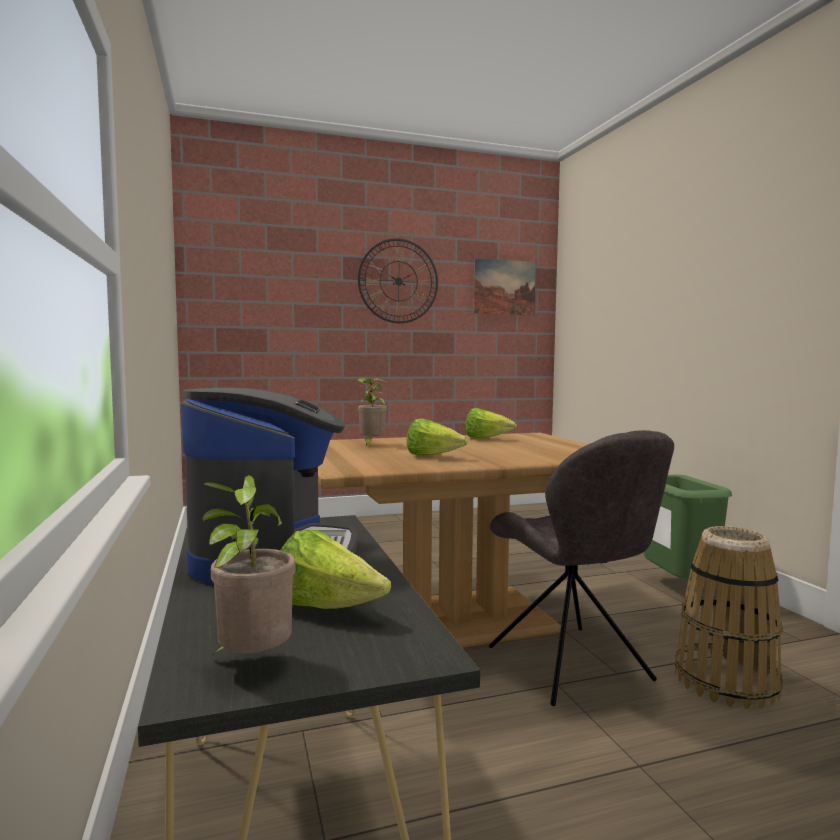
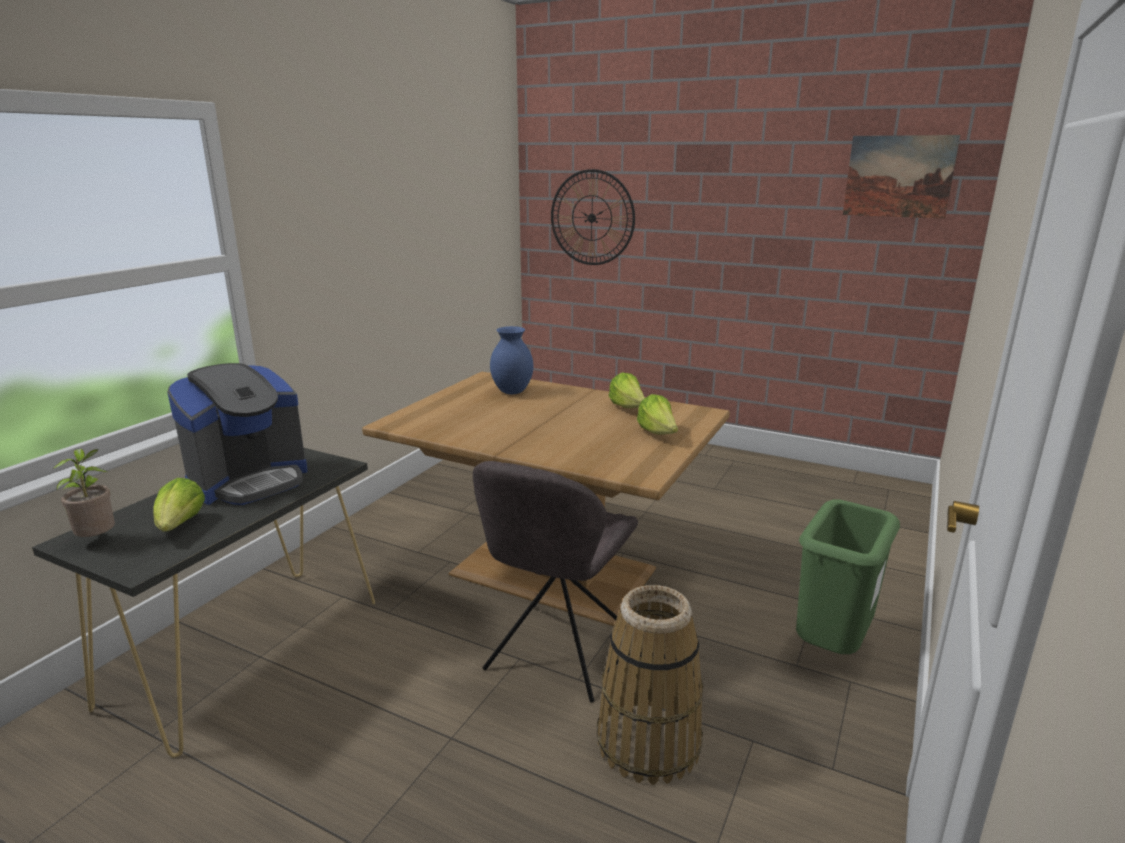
camera: 45 degrees right, 15 degrees up
potted plant [357,377,387,446] -> blue vase [490,326,533,394]
wall clock [358,238,438,323] -> wall clock moved to [551,169,635,265]
lettuce [407,418,468,456] -> lettuce moved to [637,394,678,435]

